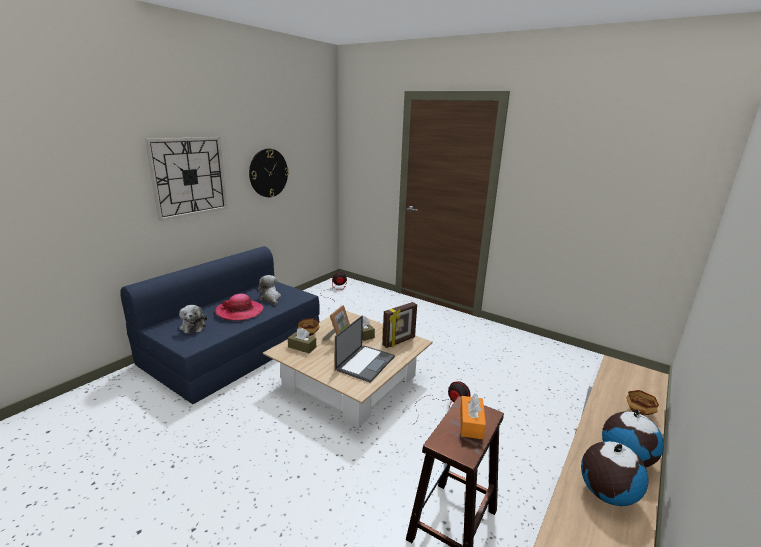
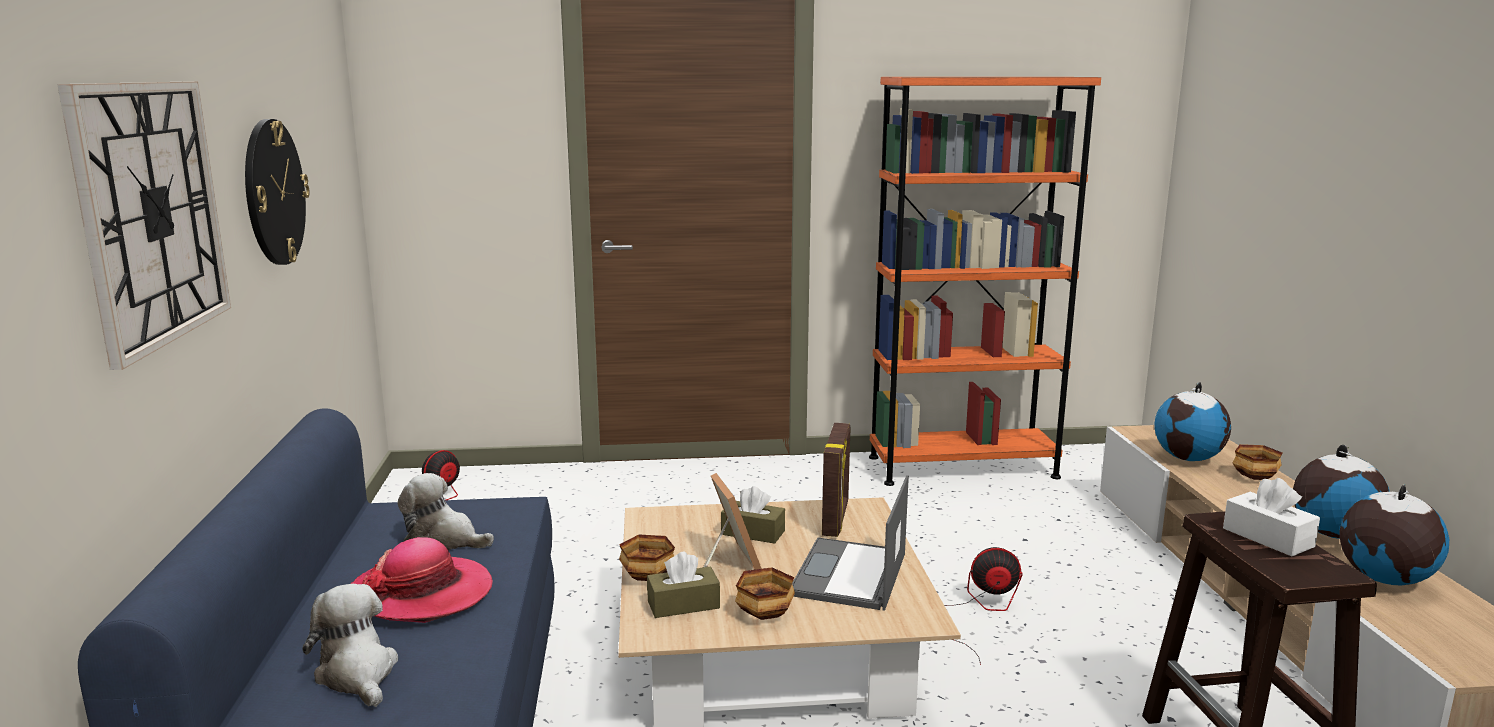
camera: 40 degrees left, 5 degrees down
plush toy [179,305,207,334] -> plush toy turned 150 degrees counterclockwise [302,584,398,707]
laptop [335,315,395,383] -> laptop turned 150 degrees counterclockwise [792,475,909,611]
orange tissue box [460,393,486,439] -> white tissue box [1223,478,1320,556]
none -> bowl [735,567,795,620]
none -> orange bookcase [869,77,1101,486]
none -> globe [1154,382,1231,461]

